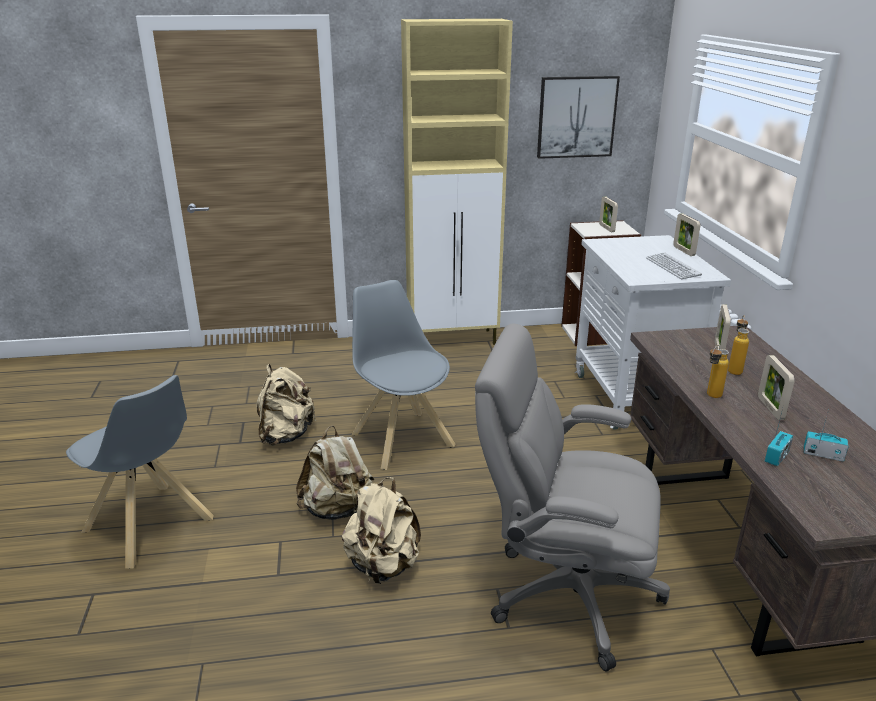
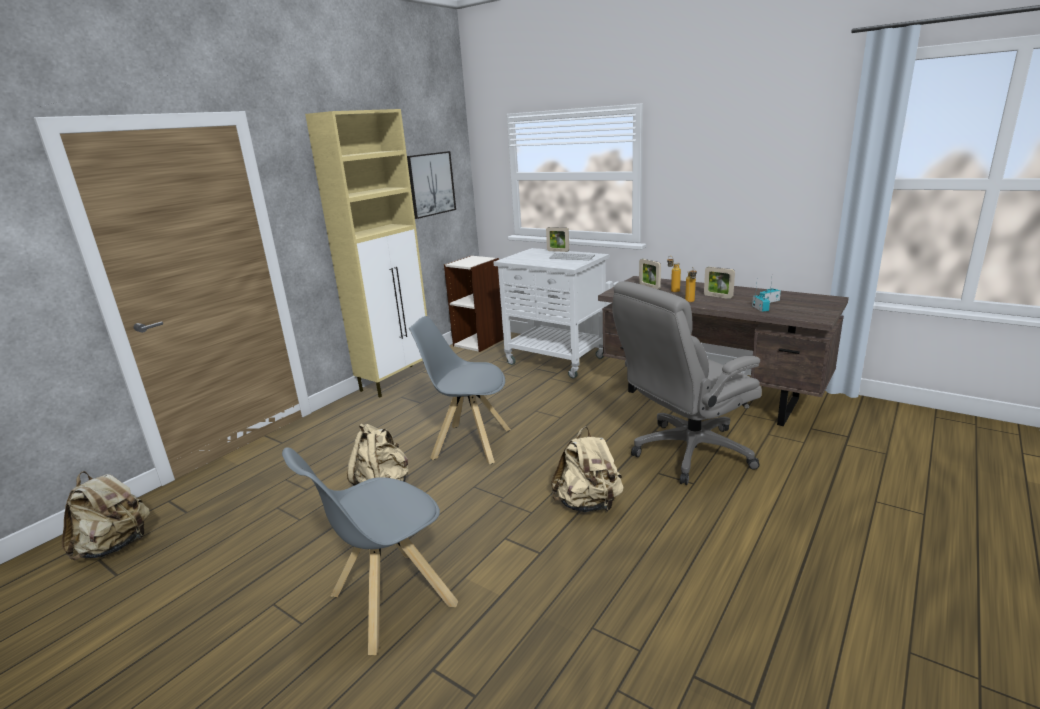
camera: 45 degrees left, 5 degrees down
grey chair [66,375,214,569] -> grey chair turned 150 degrees clockwise [282,447,458,655]
beige backpack [296,426,375,520] -> beige backpack moved to [62,471,150,560]
picture frame [599,197,618,232] -> none

